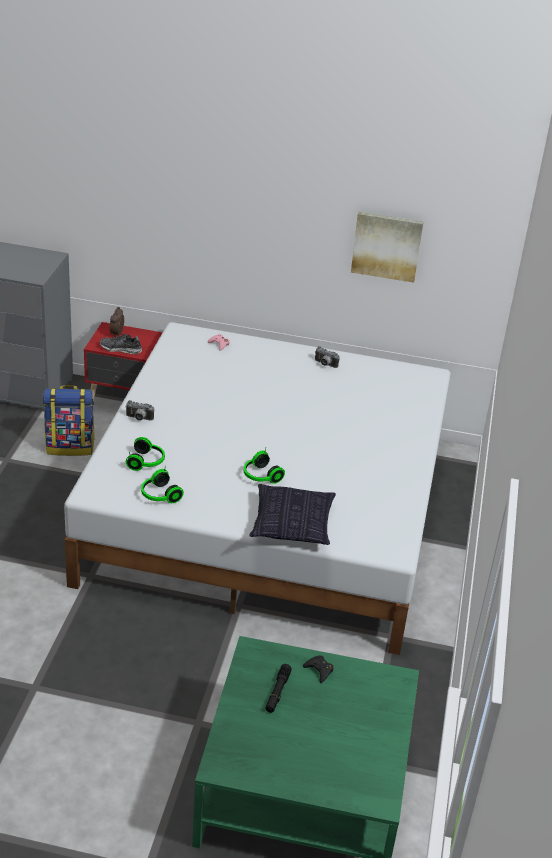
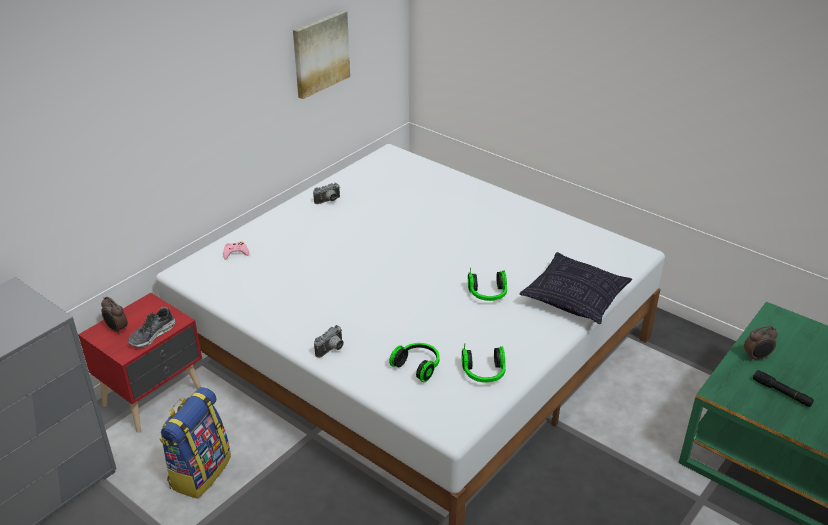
camera: 60 degrees left, 0 degrees up
black game controller [303,655,334,683] -> alarm clock [744,325,778,361]

